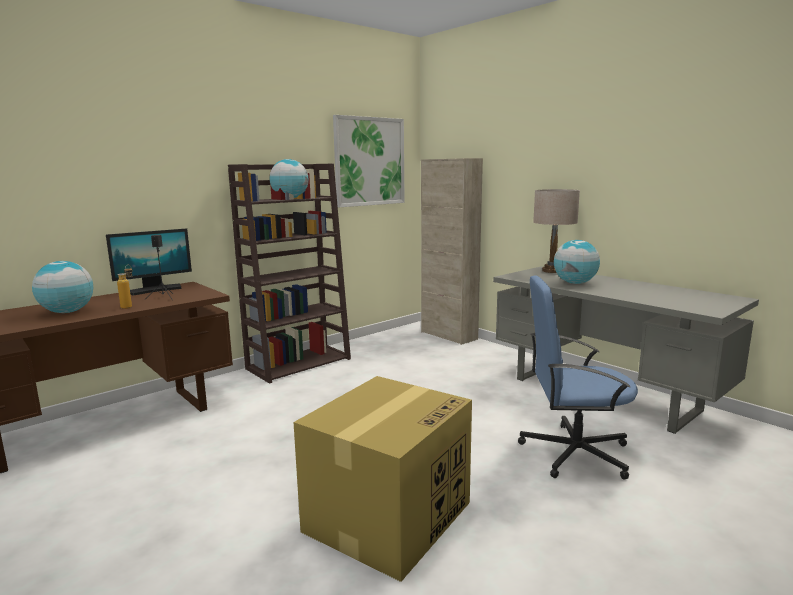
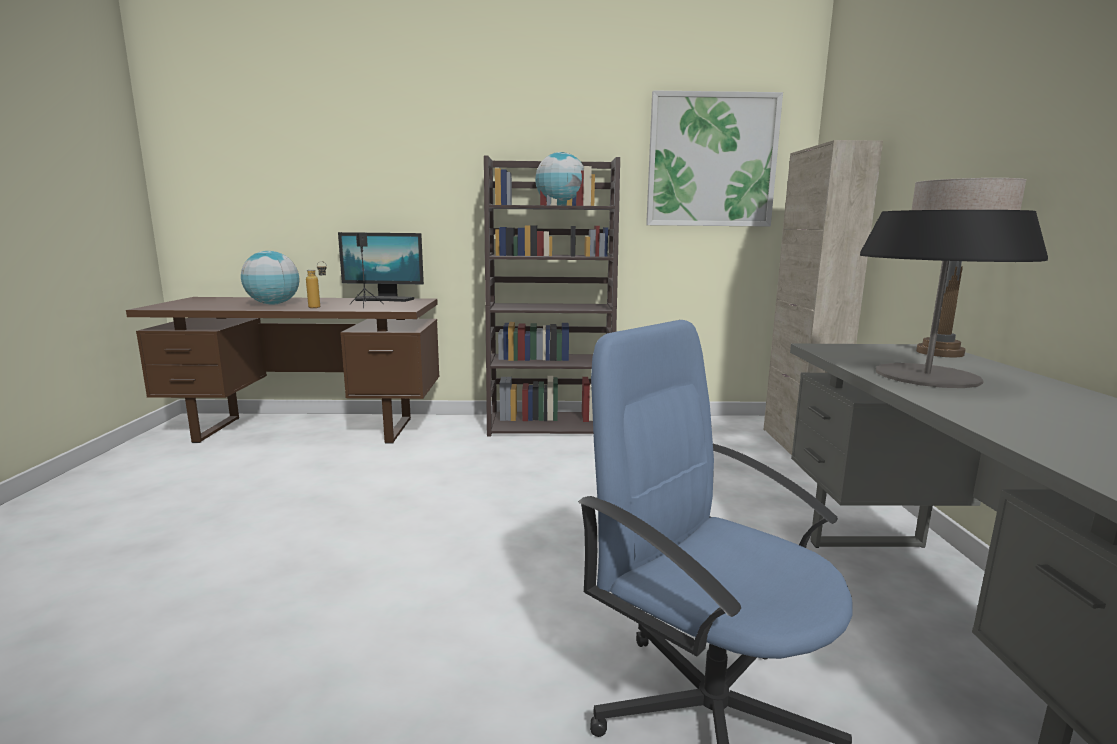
camera: 40 degrees right, 0 degrees up
cardboard box [293,376,472,582] -> none
globe [554,240,600,284] -> table lamp [860,210,1048,388]

